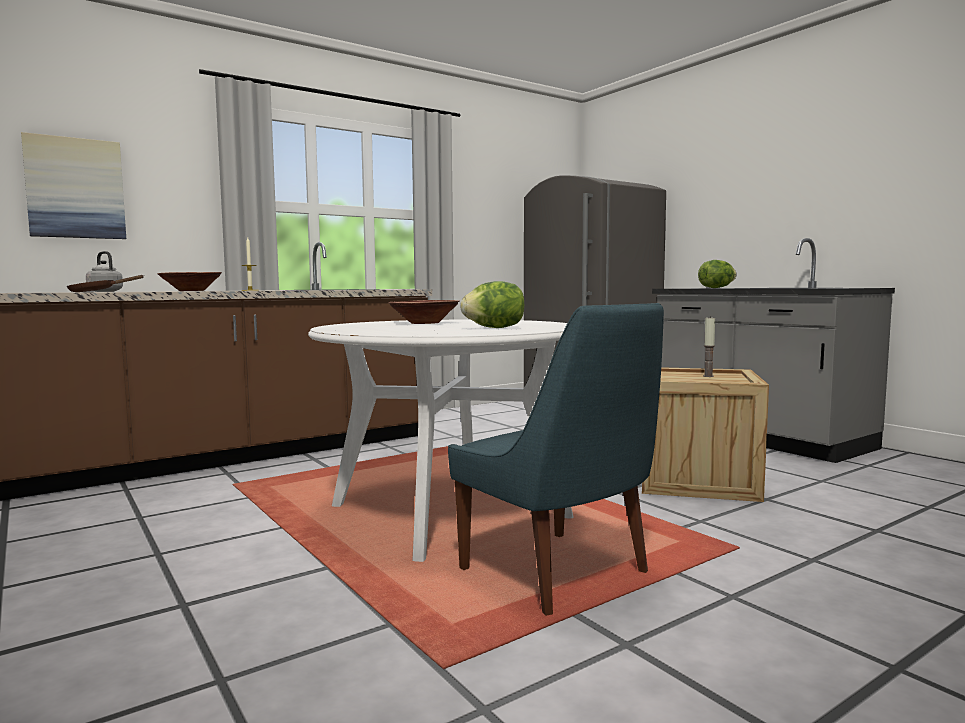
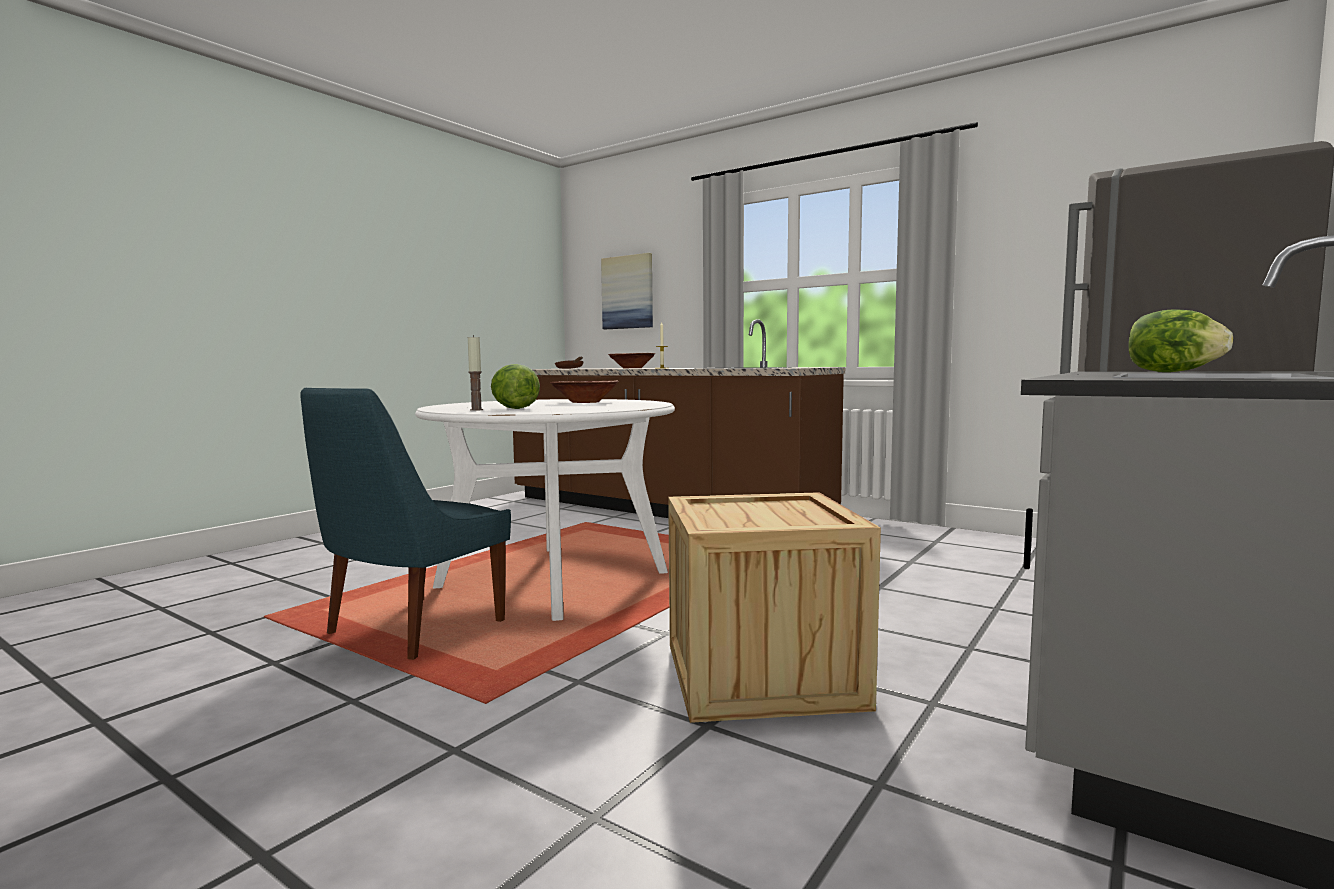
camera: 70 degrees right, 0 degrees up
grey kettle [86,251,123,292] -> none
candle [703,316,715,377] -> candle moved to [468,335,483,411]

